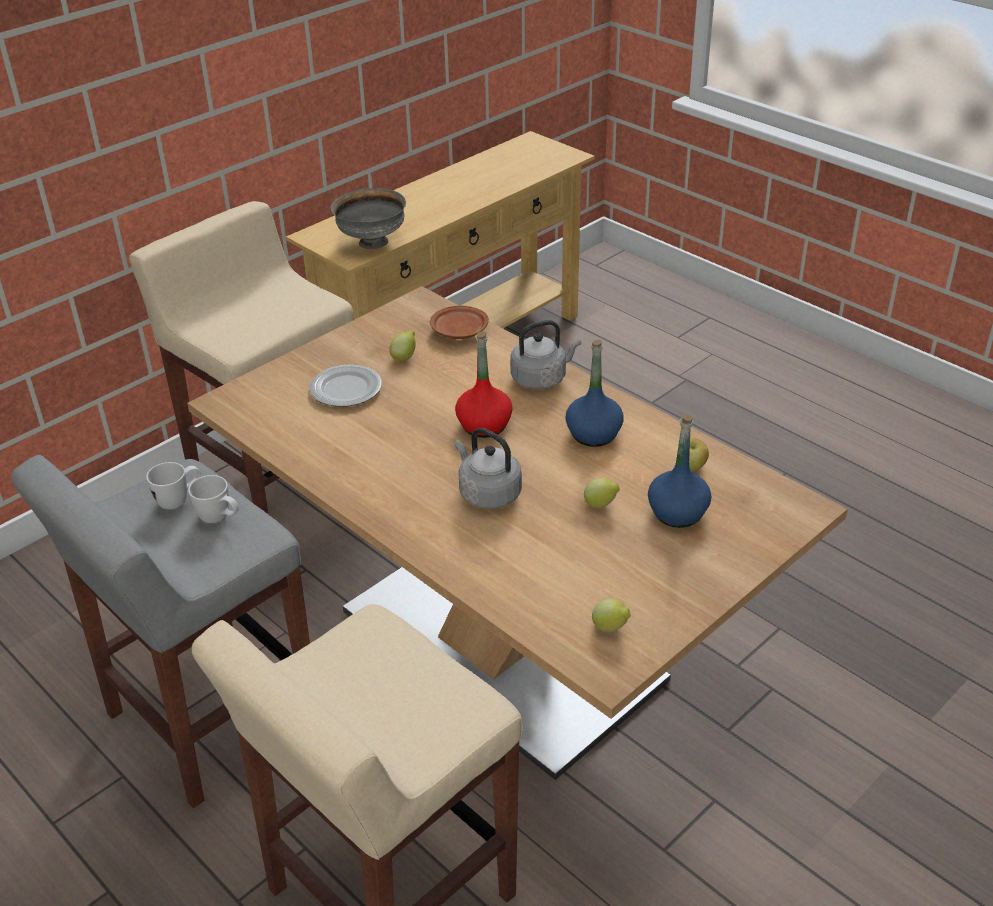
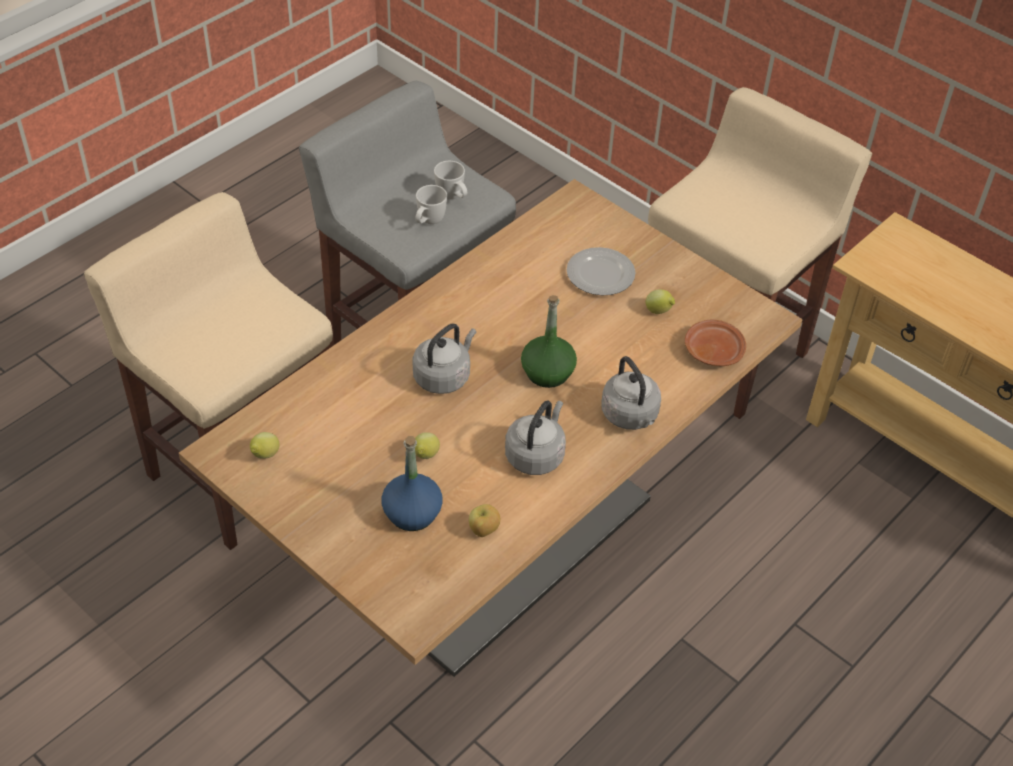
camera: 85 degrees right, 10 degrees up
grey bowl [331,188,406,249] -> none
red bottle [455,331,513,438] -> green bottle [521,295,577,388]
blue bottle [565,340,624,447] -> grey kettle [505,400,566,475]

